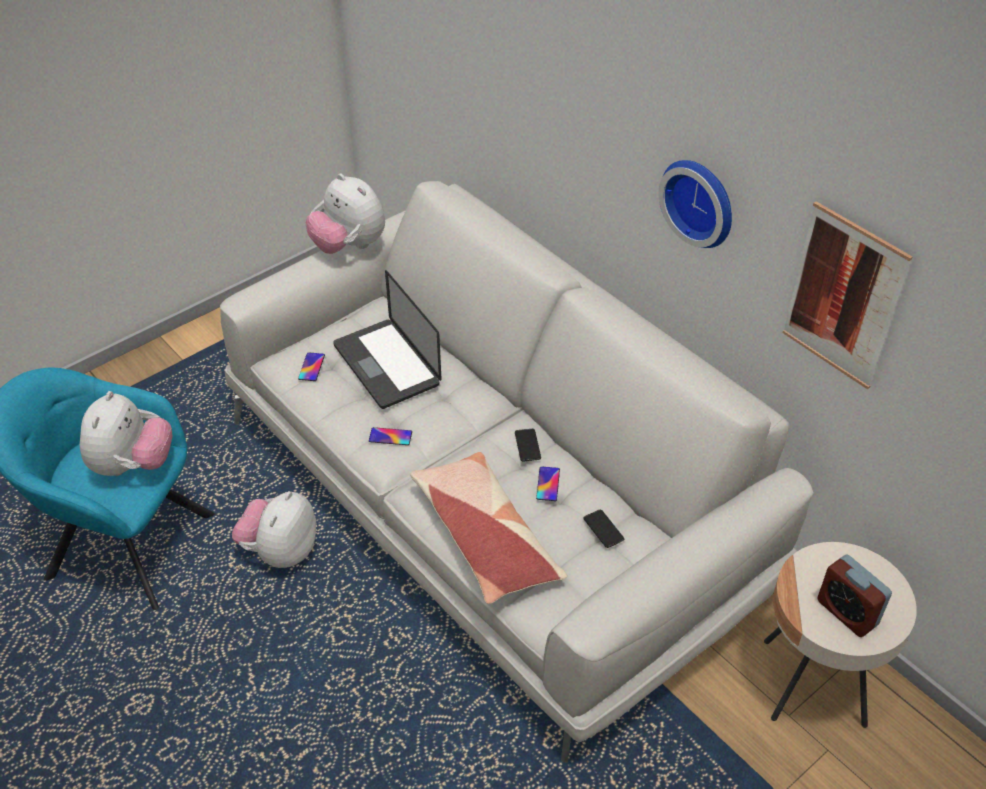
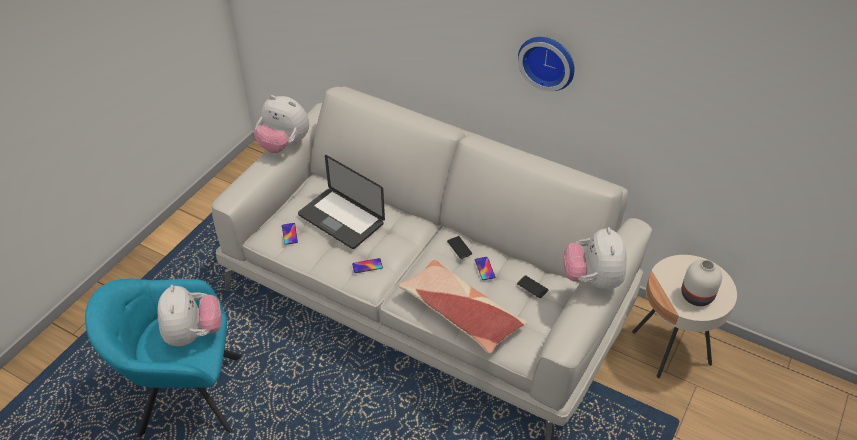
camera: 20 degrees left, 0 degrees up
plush toy [232,491,316,568] -> plush toy moved to [563,227,627,290]
picture [783,201,912,389] -> none
alarm clock [817,554,892,637] -> white vase [681,260,722,306]

